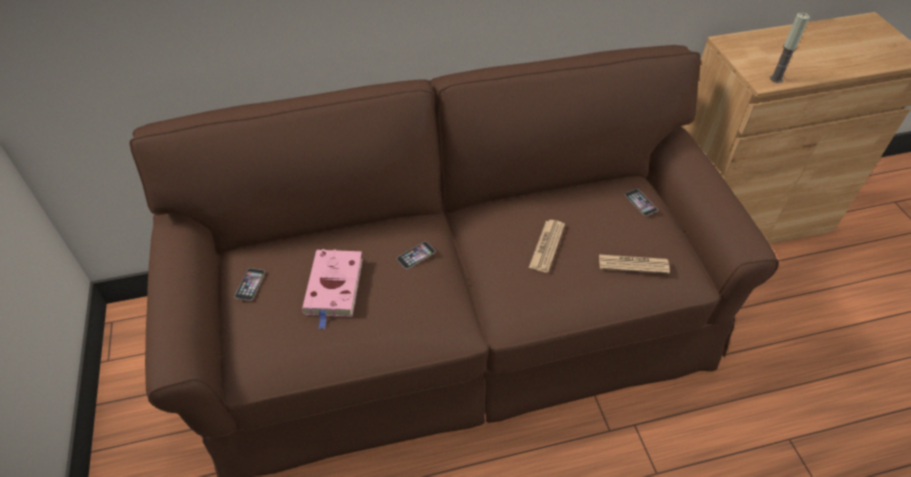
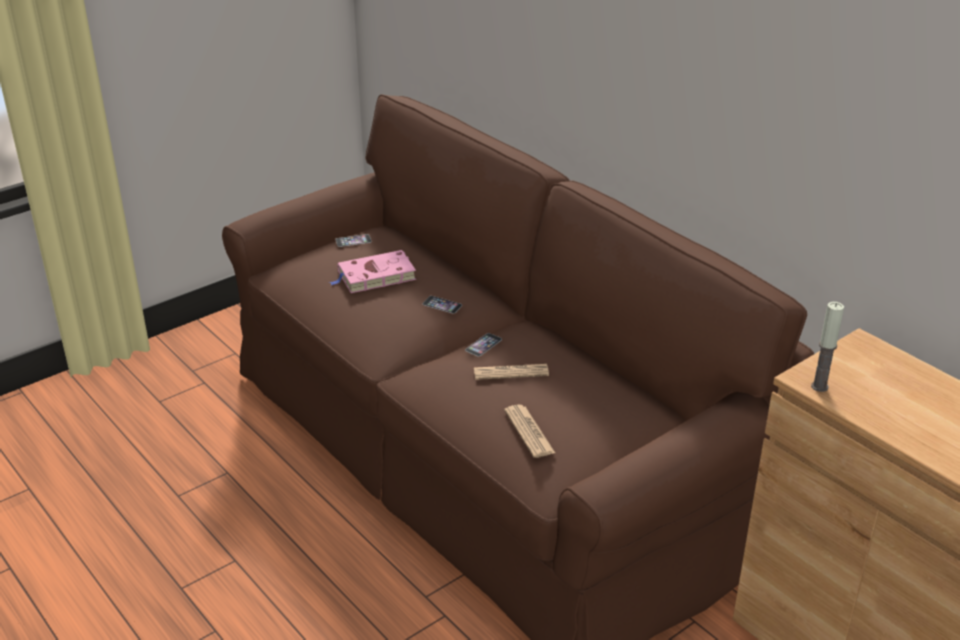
camera: 65 degrees right, 15 degrees down
phone [625,189,658,216] -> phone moved to [465,333,502,356]

